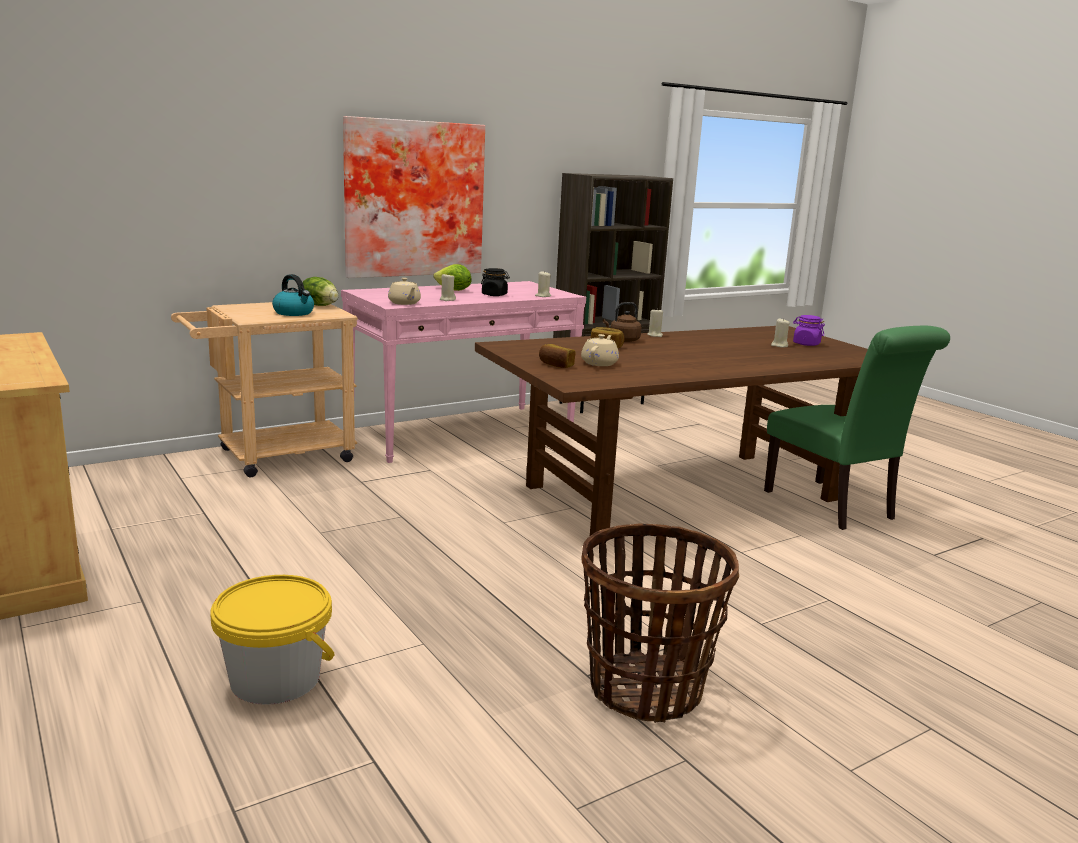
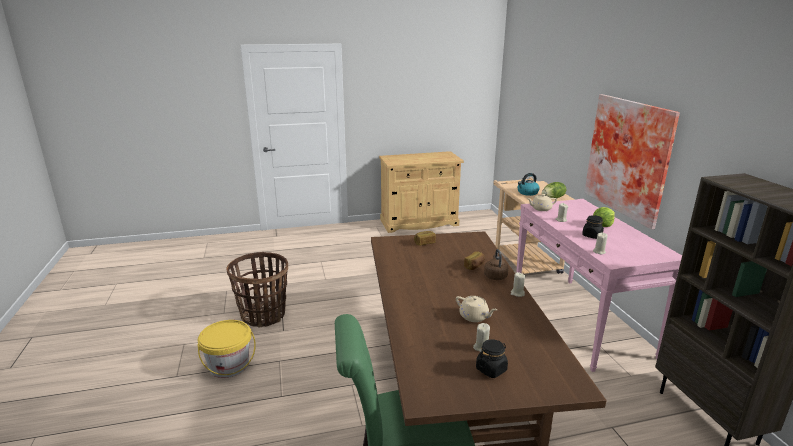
camera: 110 degrees right, 5 degrees up
yellow bucket [210,575,335,705] -> yellow bucket moved to [197,320,256,378]
beige teapot [581,334,619,366] -> beige teapot moved to [456,296,497,322]
purple jar [793,315,825,346] -> black jar [476,339,508,378]

